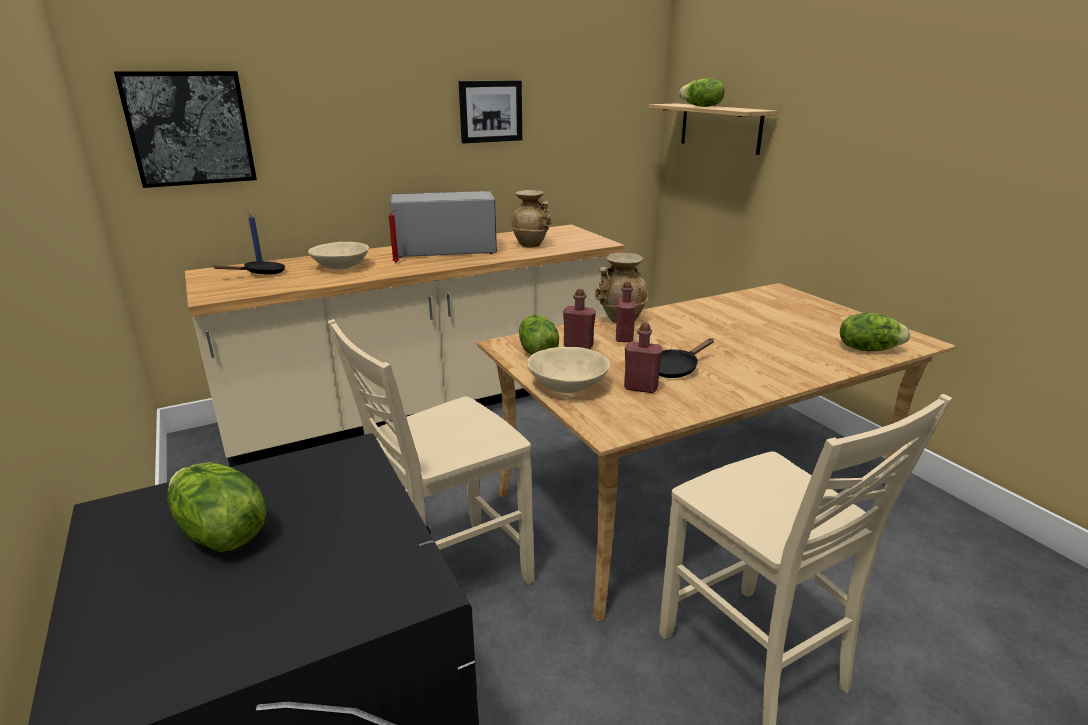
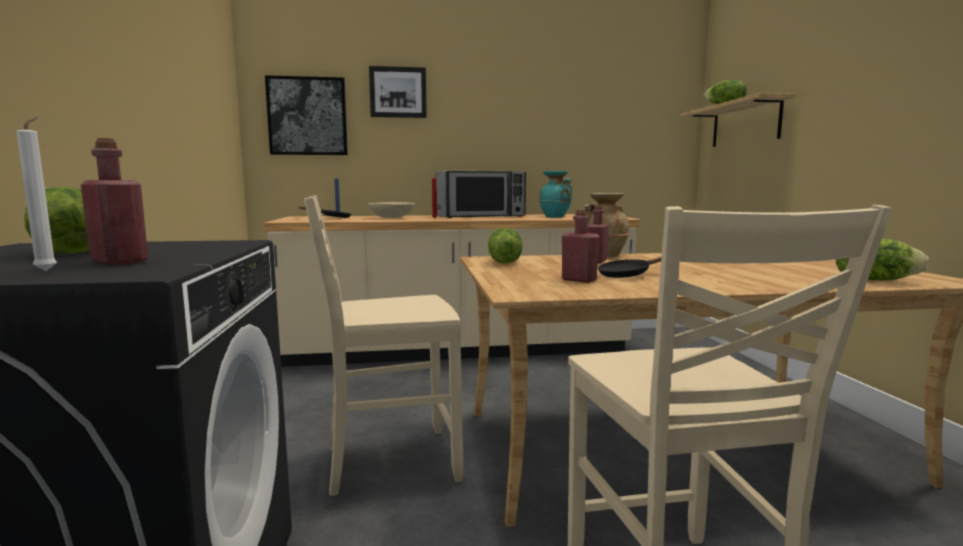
camera: 20 degrees right, 15 degrees down
microwave [390,191,497,258] -> microwave turned 150 degrees clockwise [436,171,526,218]
picture [459,80,522,143] -> picture moved to [369,66,427,118]
beige vase [511,190,553,248] -> turquoise vase [539,171,574,218]
beige bowl [527,347,610,393] -> none
red bottle [563,289,596,349] -> red bottle moved to [81,138,148,265]
none -> white candle [16,117,57,271]

